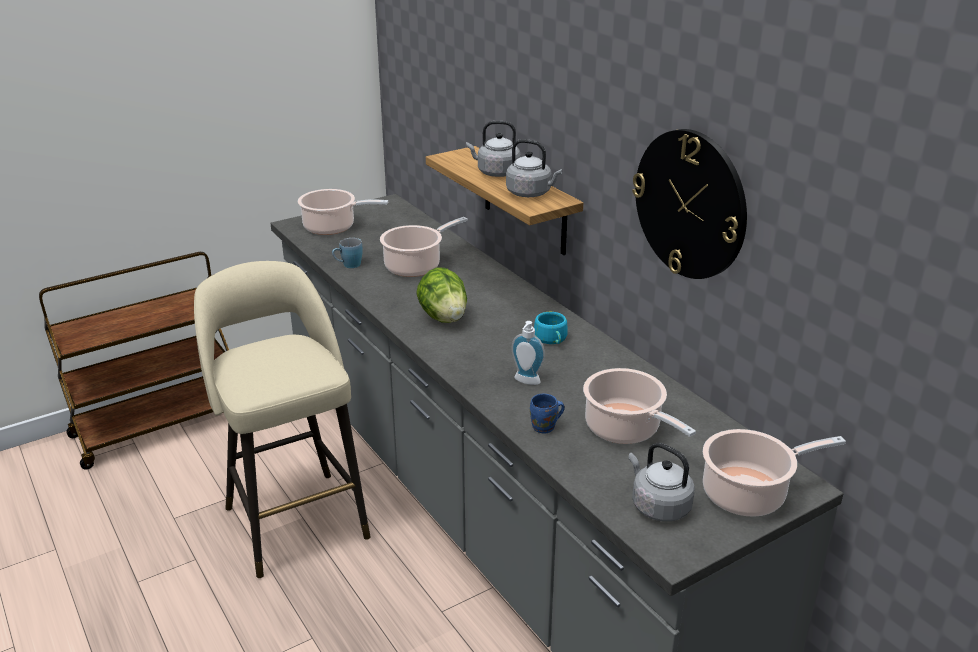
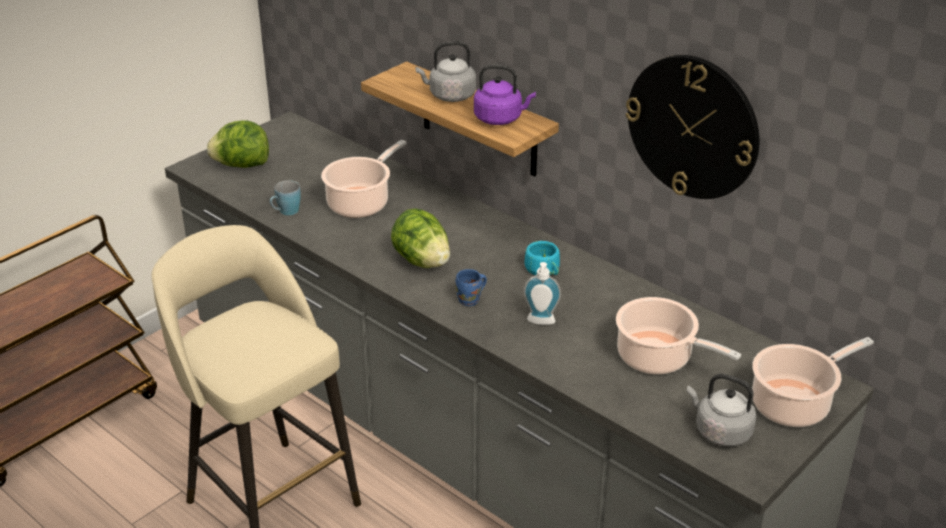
camera: 15 degrees left, 5 degrees up
cooking pot [298,189,388,235] -> lettuce [207,121,269,168]
grey kettle [506,139,562,197] -> purple kettle [474,65,536,125]
blue mug [530,394,565,433] -> blue mug moved to [455,269,487,306]

